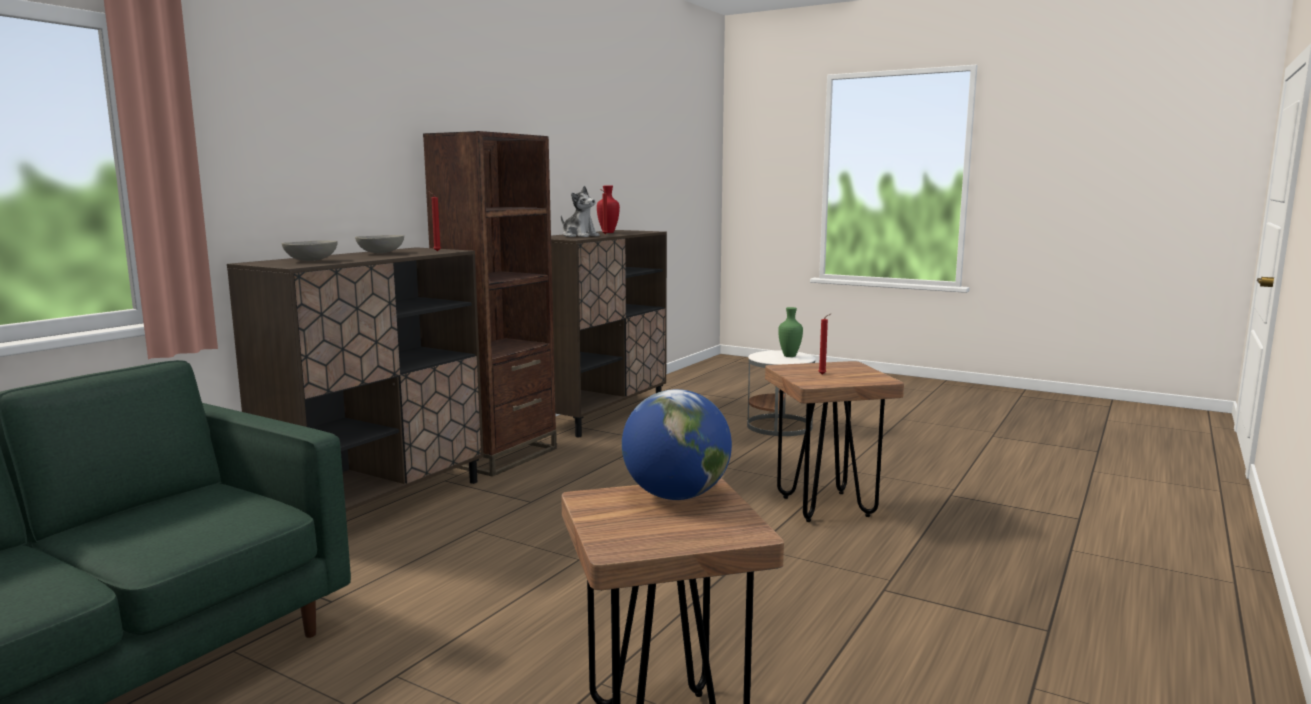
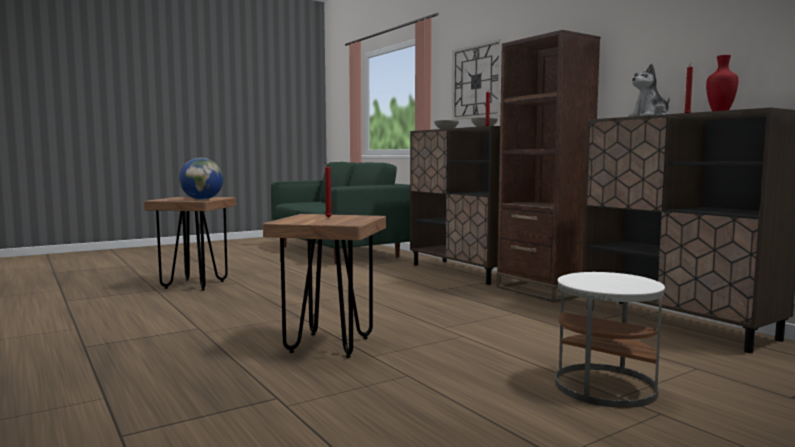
camera: 115 degrees right, 5 degrees down
green vase [778,307,803,357] -> none
none -> wall clock [452,39,503,120]

